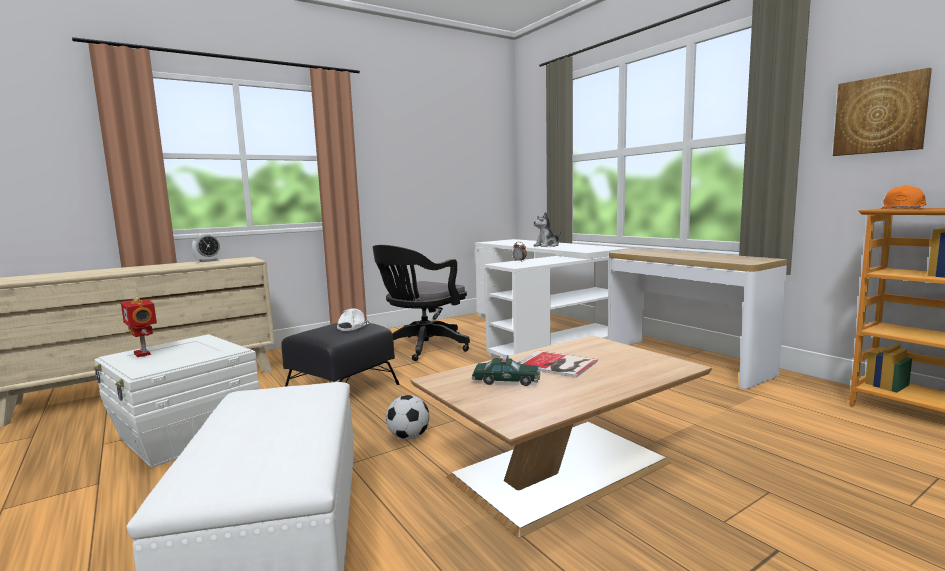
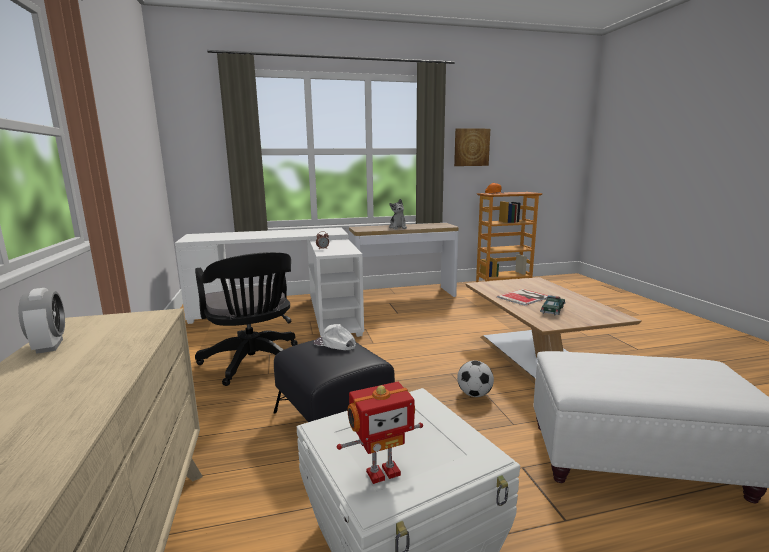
camera: 70 degrees left, 5 degrees up
plush toy [534,212,561,247] -> plush toy moved to [389,199,407,229]

